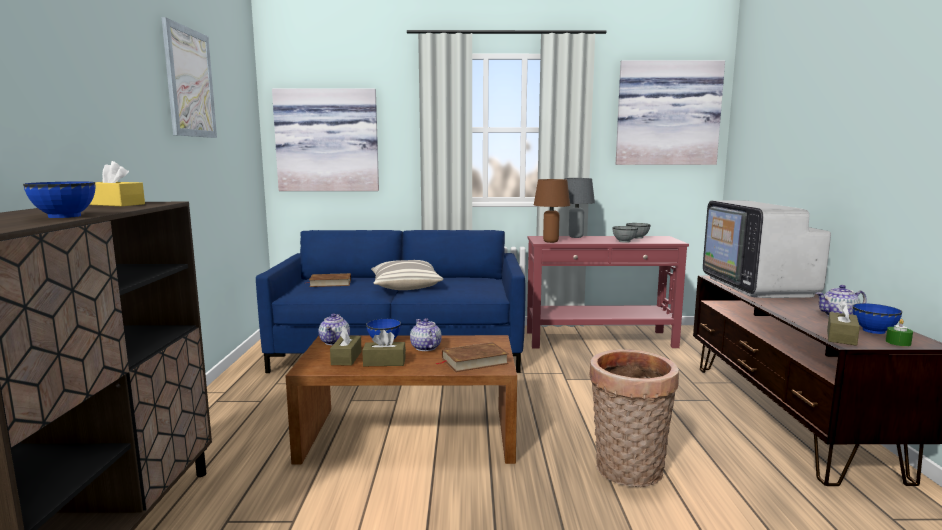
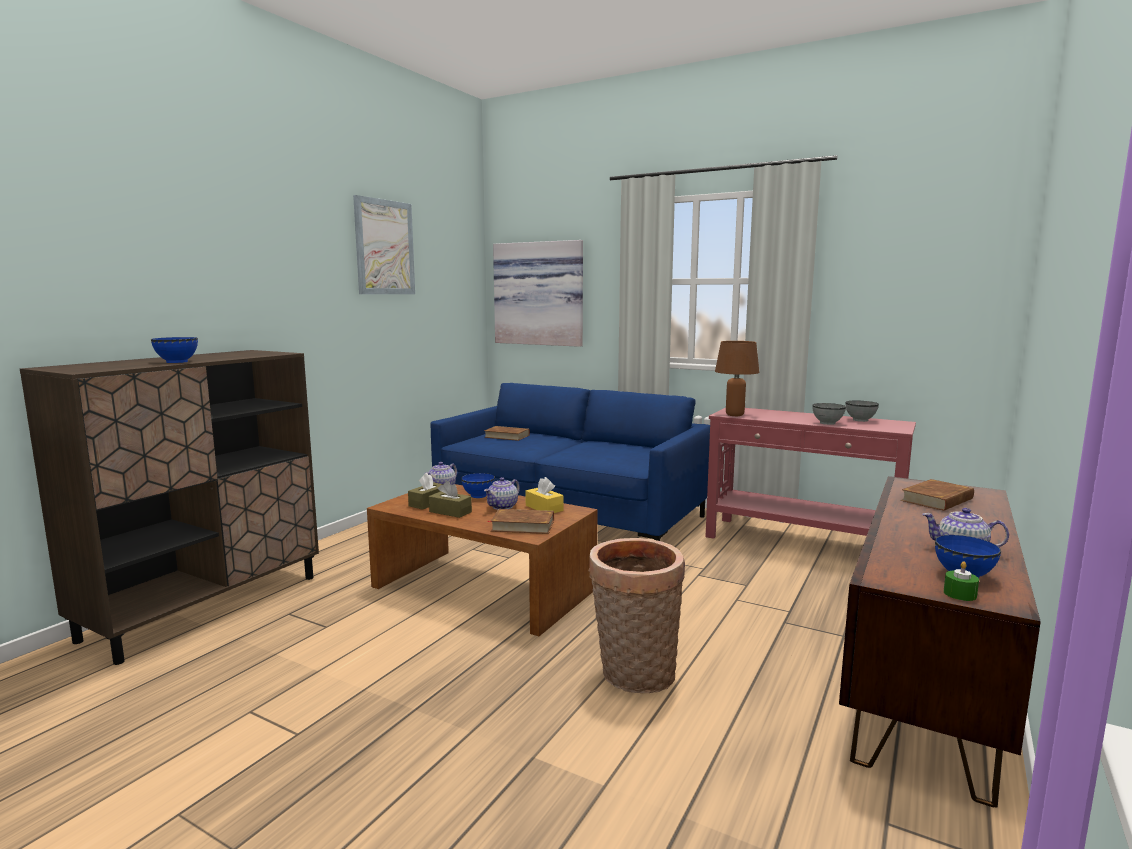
camera: 30 degrees right, 0 degrees up
yellow tissue box [89,161,145,206] -> yellow tissue box moved to [525,477,564,513]
pillow [371,260,443,290] -> none
teapot [410,318,442,351] -> teapot turned 150 degrees counterclockwise [484,477,520,510]
grey table lamp [564,178,595,238] -> none
picture [616,61,725,165] -> none
television [703,200,831,298] -> brown book [901,479,974,511]
brown tissue box [827,300,860,346] -> none

